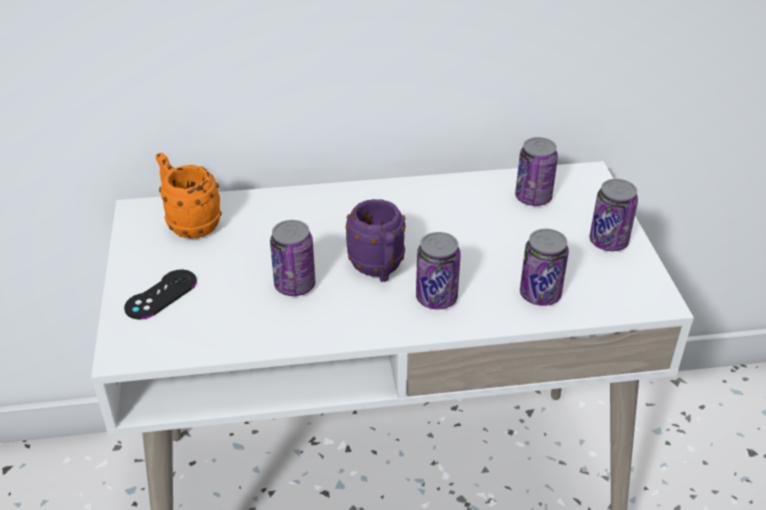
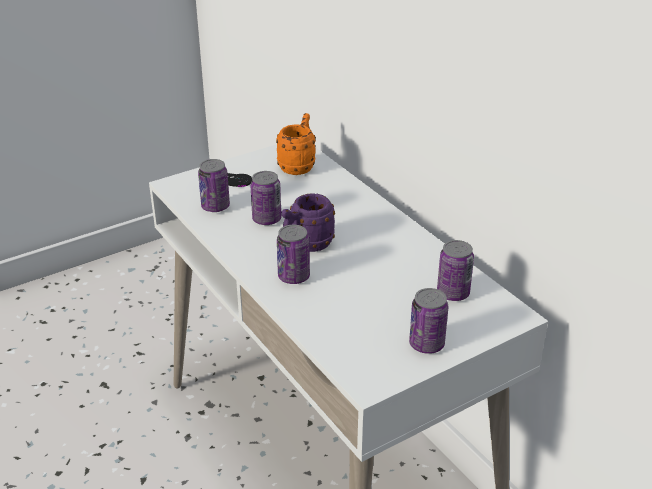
camera: 65 degrees right, 5 degrees down
can [520,229,569,306] -> can moved to [198,159,230,212]

